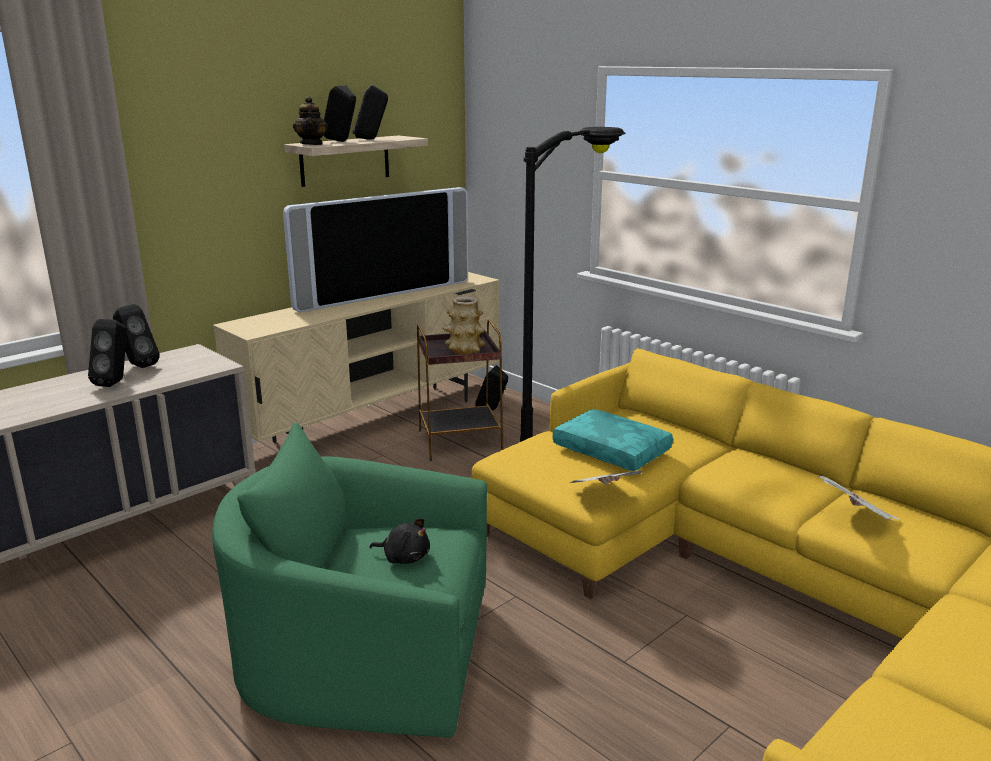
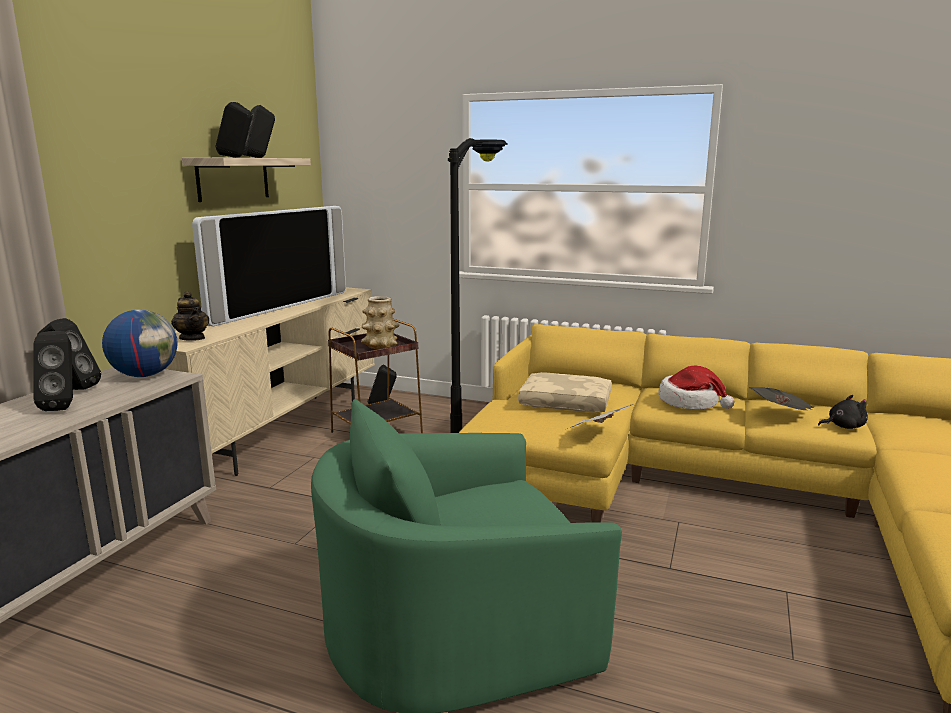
camera: 25 degrees left, 5 degrees down
teapot [293,96,328,145] -> teapot moved to [171,291,209,341]
black plush toy [369,518,430,564] -> black plush toy moved to [818,395,868,429]
turquoise pillow [553,409,673,471] -> beige pillow [518,372,612,412]
none -> globe [102,310,178,377]
none -> hat [658,366,735,409]

